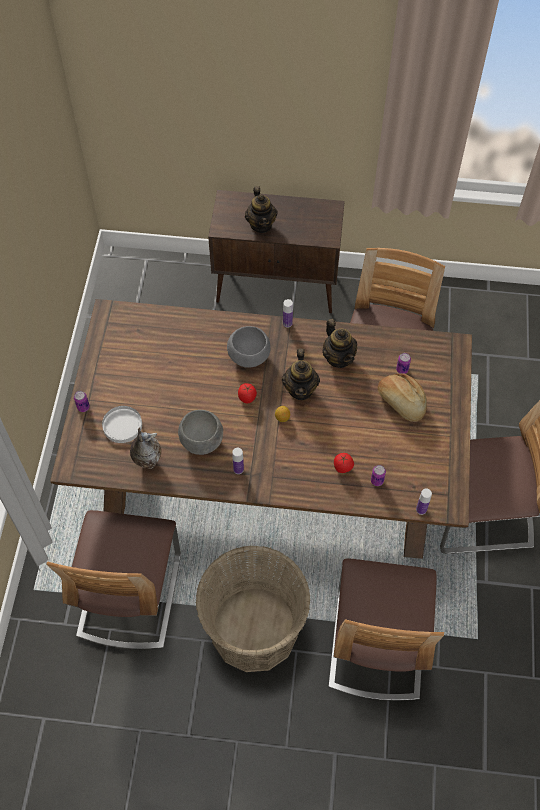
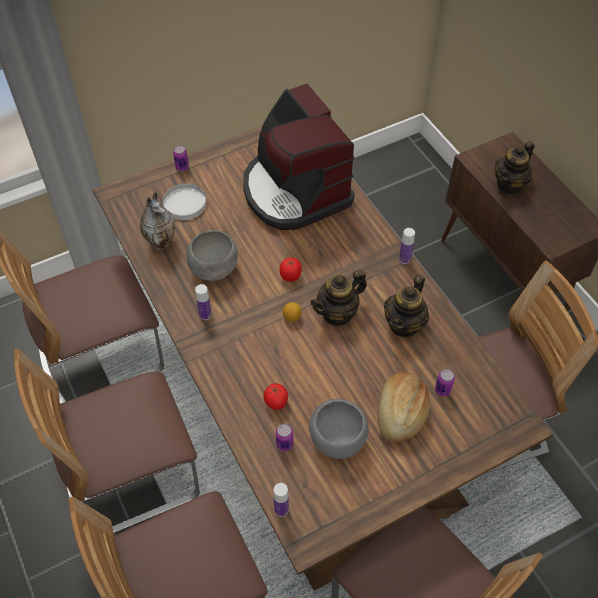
camera: 55 degrees right, 5 degrees down
basket [196,545,310,672] -> chair [14,349,200,534]
grey bowl [227,326,271,368] -> grey bowl moved to [309,399,369,459]
none -> coffee machine [243,84,355,230]

